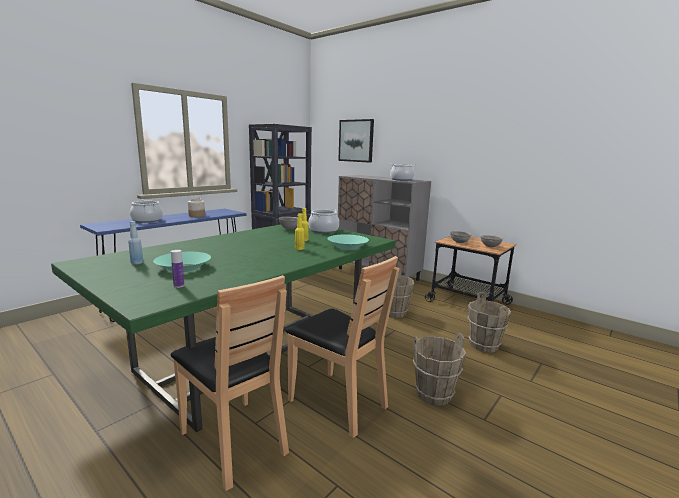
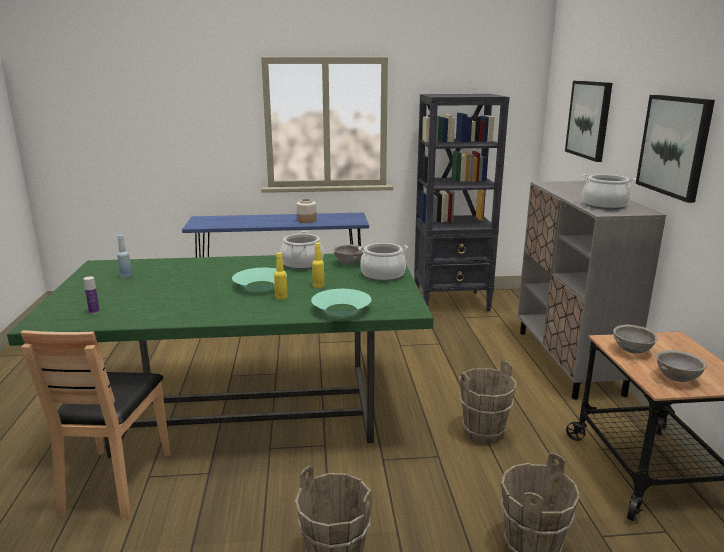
camera: 45 degrees right, 5 degrees up
cooking pot [130,200,163,223] -> cooking pot moved to [280,231,324,270]
turquoise bowl [153,252,211,272] -> turquoise bowl moved to [232,268,287,291]
brown chair [285,256,399,438] -> none
none -> picture [636,95,715,203]

